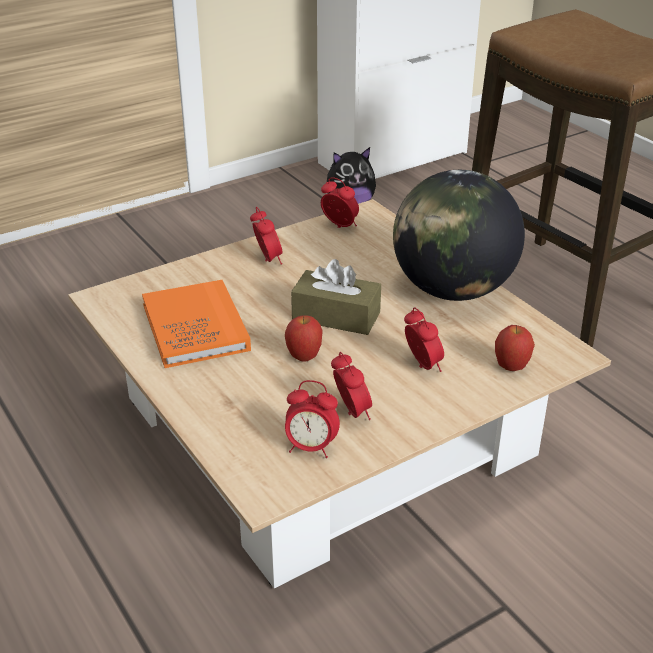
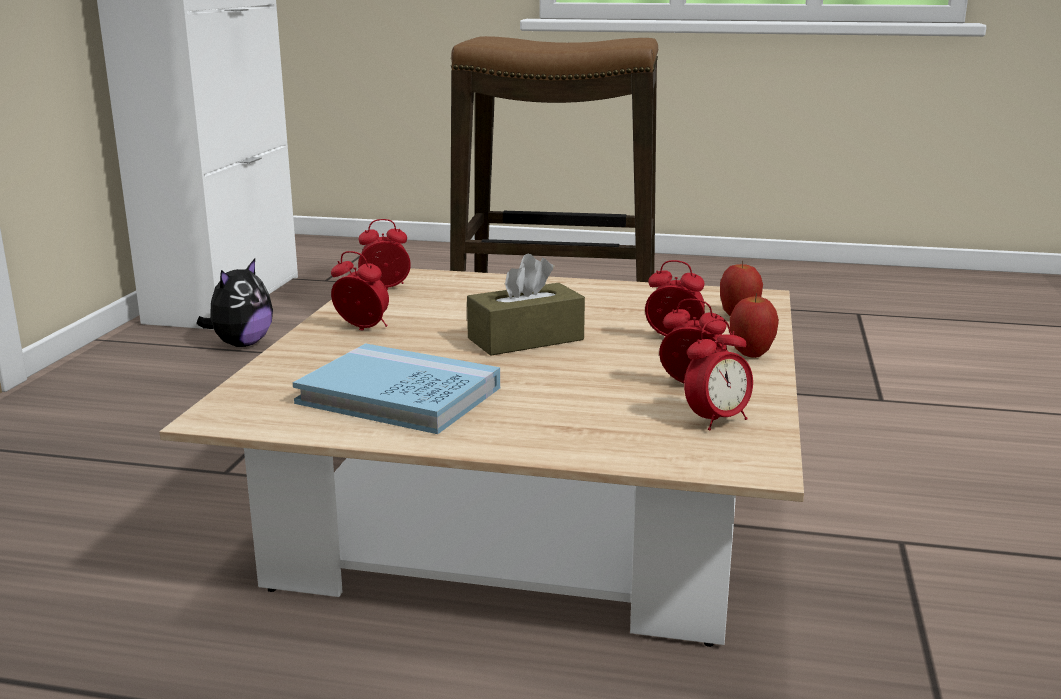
camera: 45 degrees left, 15 degrees down
orange book [142,280,251,368] -> blue book [293,343,500,434]
apple [285,315,323,362] -> apple moved to [730,293,779,358]
globe [393,170,525,301] -> none

